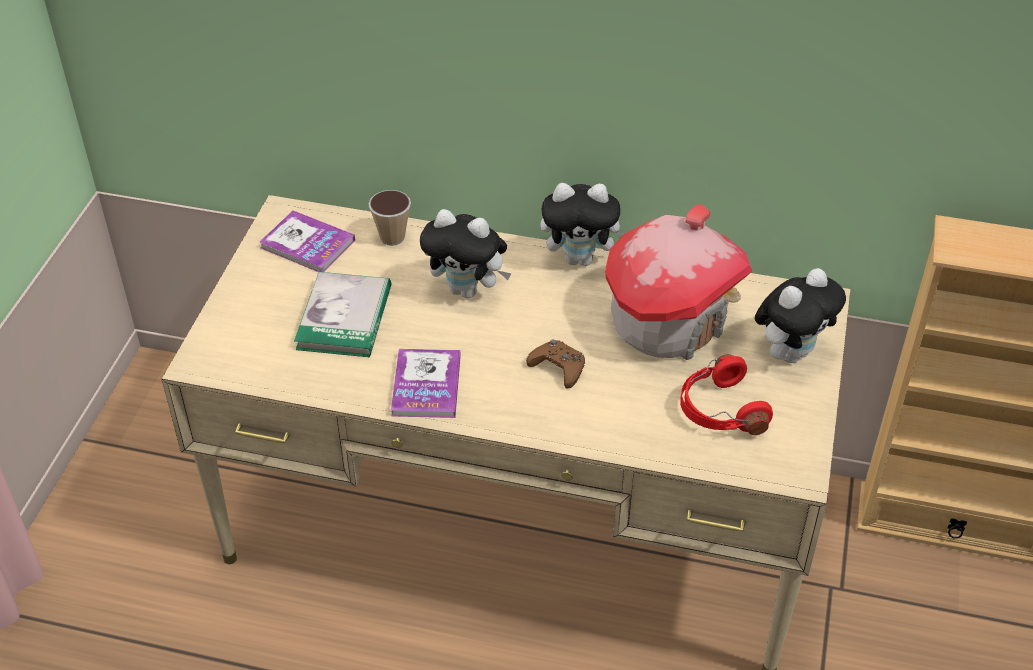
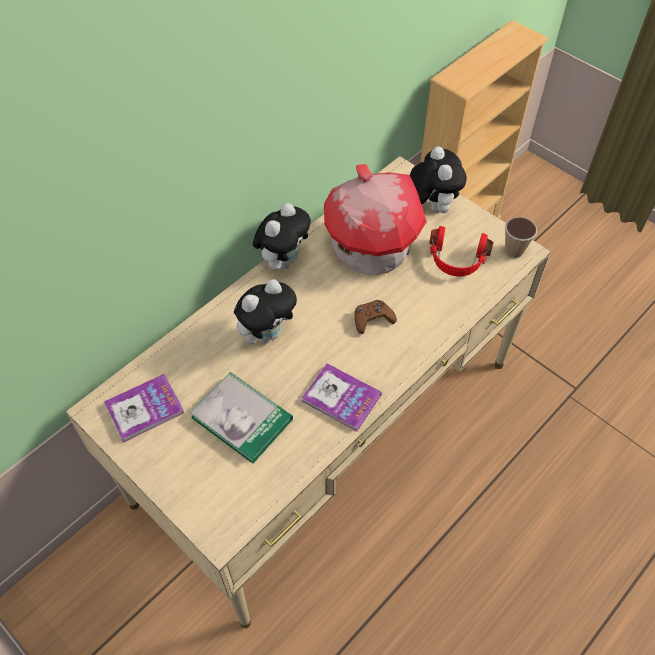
camera: 60 degrees left, 10 degrees up
cup [368,190,411,246] -> cup moved to [505,217,537,258]

